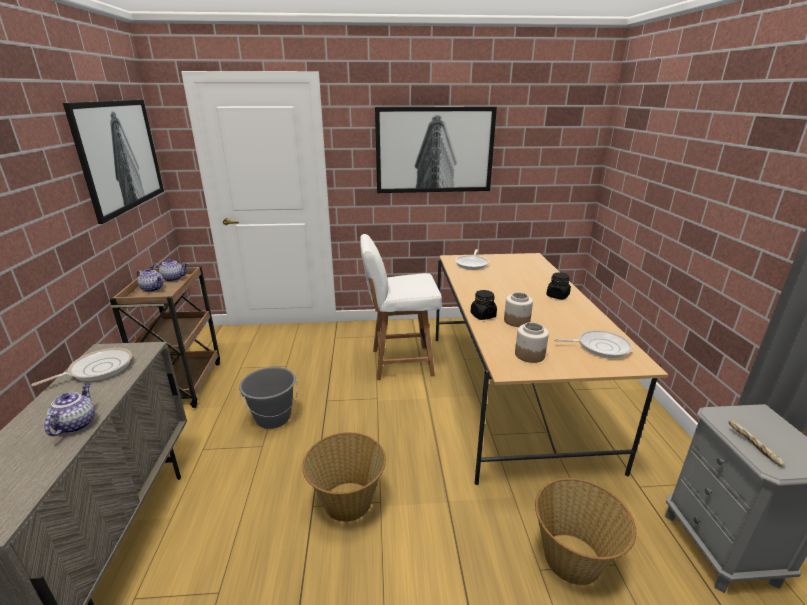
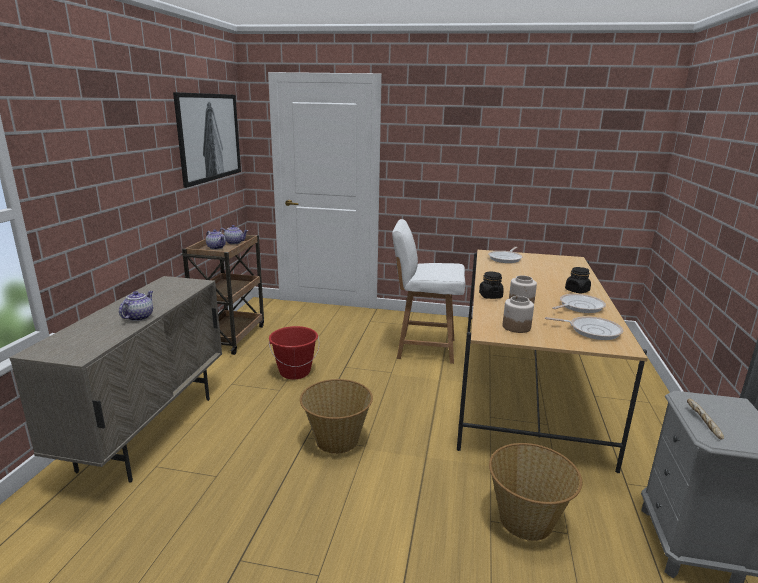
camera: 15 degrees right, 5 degrees down
frying pan [31,348,132,387] -> frying pan moved to [552,294,606,313]
grey bucket [239,367,298,429] -> red bucket [269,326,319,379]
picture [375,107,497,193] -> none

